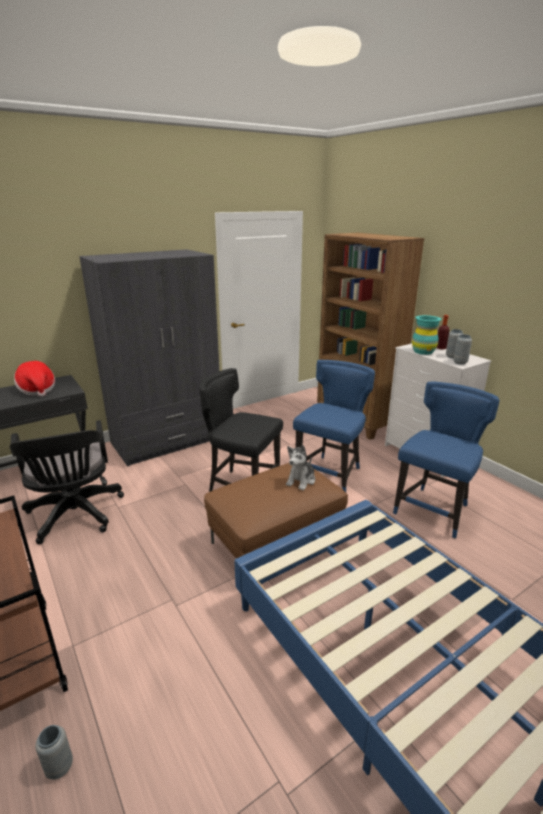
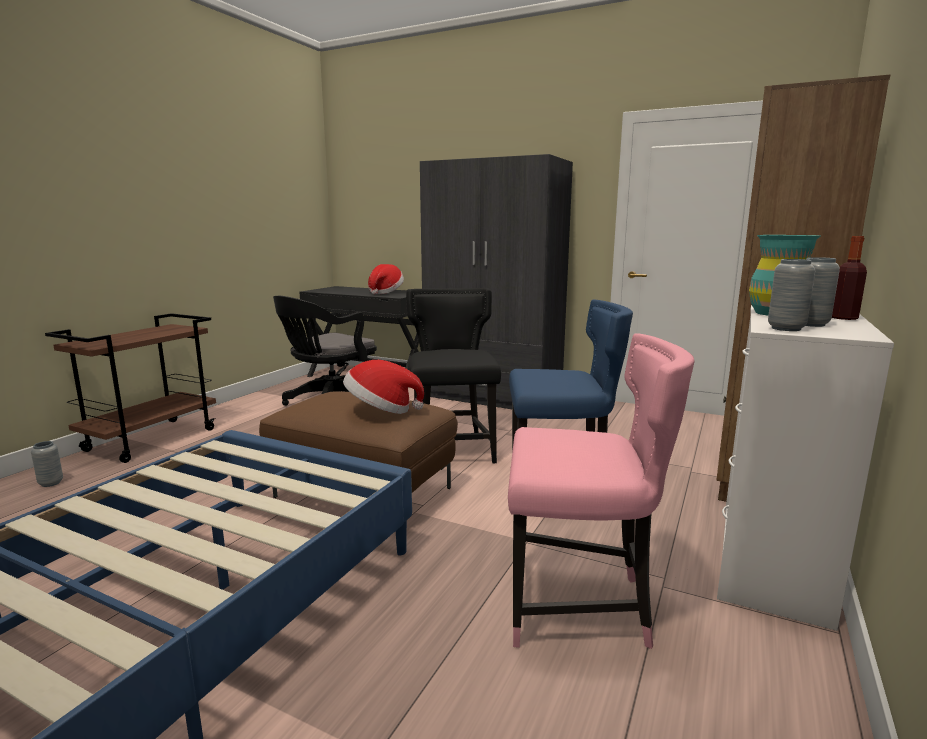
camera: 60 degrees right, 10 degrees down
plush toy [286,445,315,490] -> hat [343,360,424,414]
blue chair [393,382,500,539] -> pink chair [508,333,695,649]

